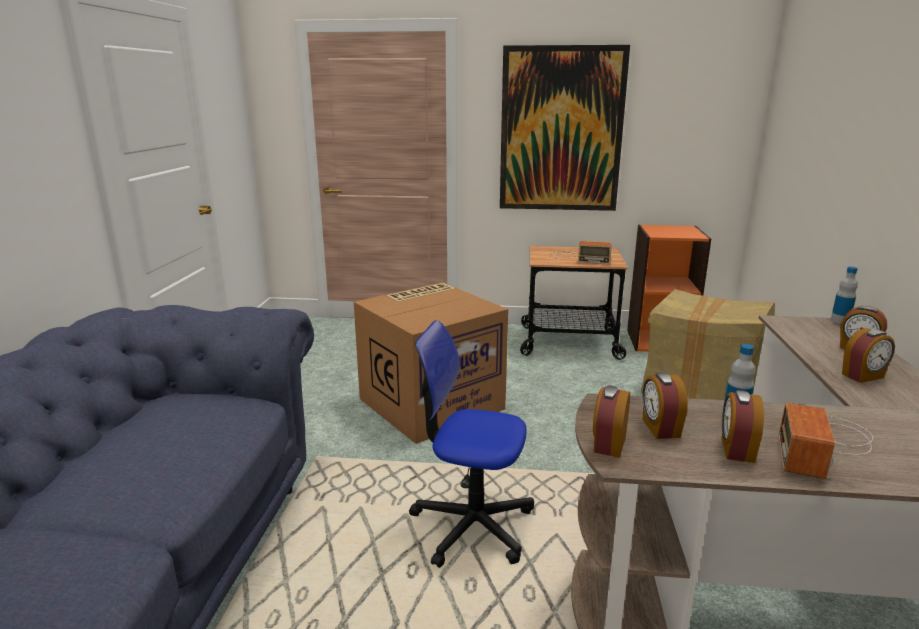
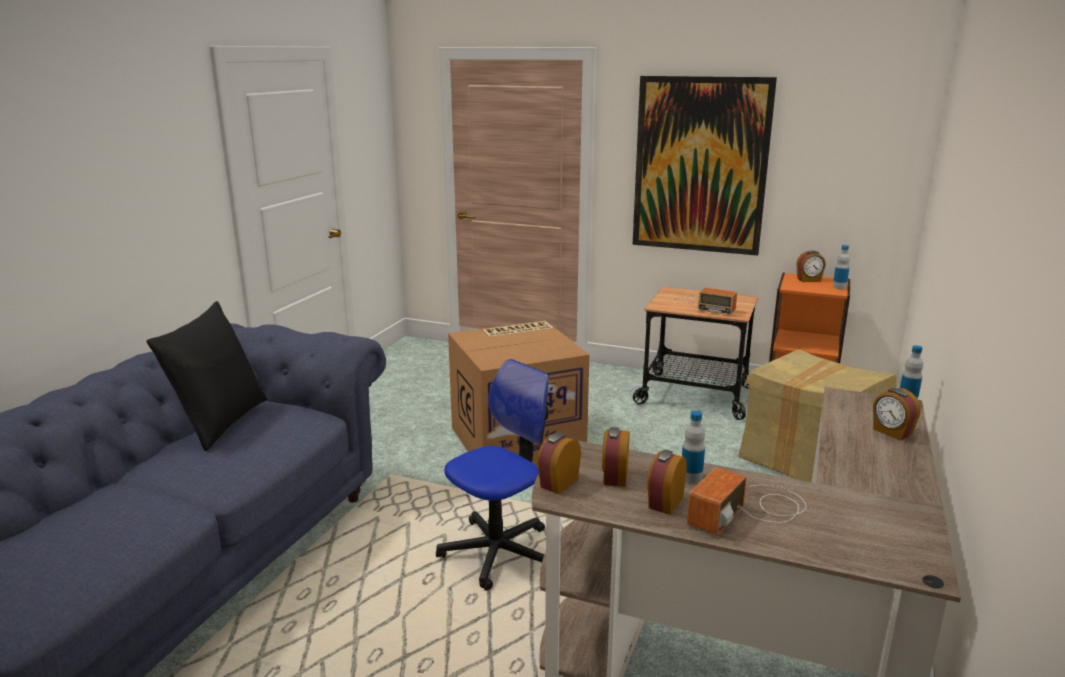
camera: 15 degrees right, 0 degrees up
office chair [409,321,534,568] -> office chair turned 105 degrees clockwise [436,359,549,591]
alarm clock [842,328,895,383] -> alarm clock moved to [796,251,826,282]
none -> black pillow [147,301,267,451]
none -> bottle [833,245,850,289]

